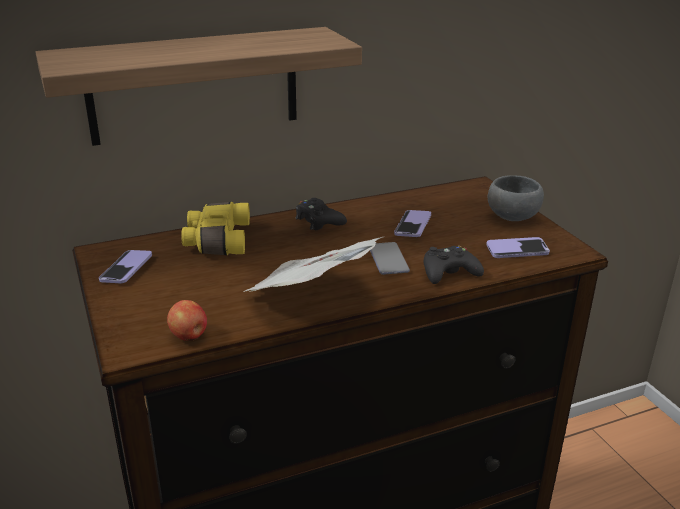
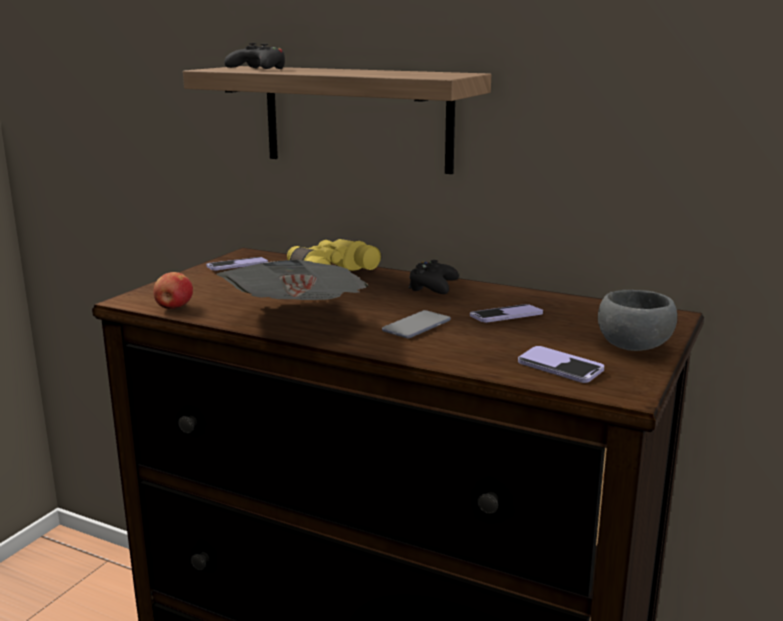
camera: 50 degrees right, 10 degrees down
black game controller [424,245,484,284] -> black game controller moved to [224,43,285,69]

